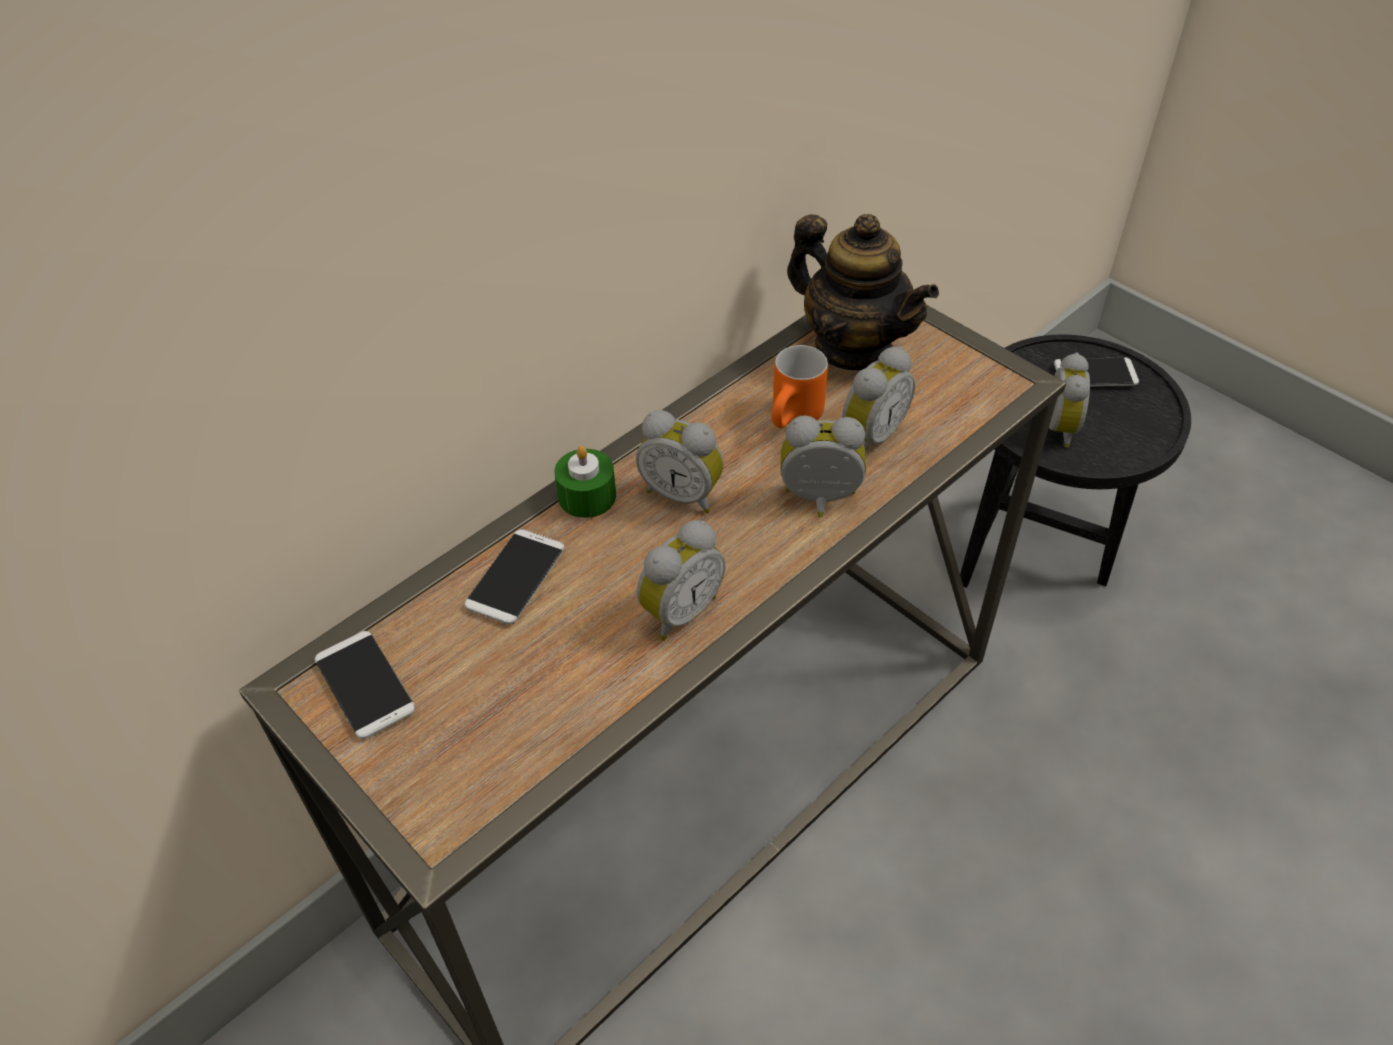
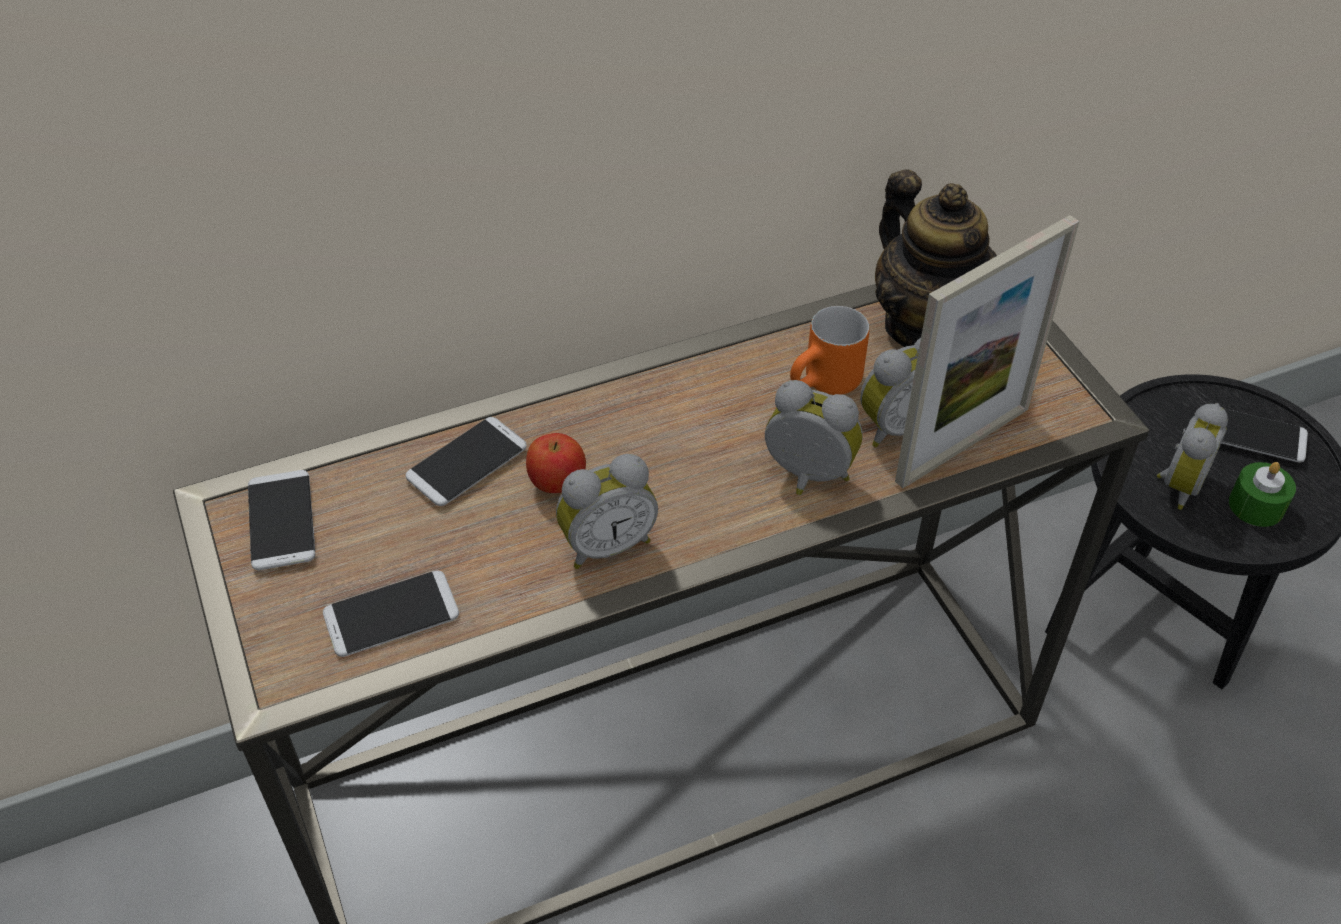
camera: 20 degrees right, 0 degrees up
green candle [555,446,616,518] -> green candle moved to [1229,462,1296,527]
alarm clock [636,410,724,513] -> none
none -> phone [323,570,459,657]
none -> apple [526,433,586,493]
none -> picture frame [895,215,1080,488]

